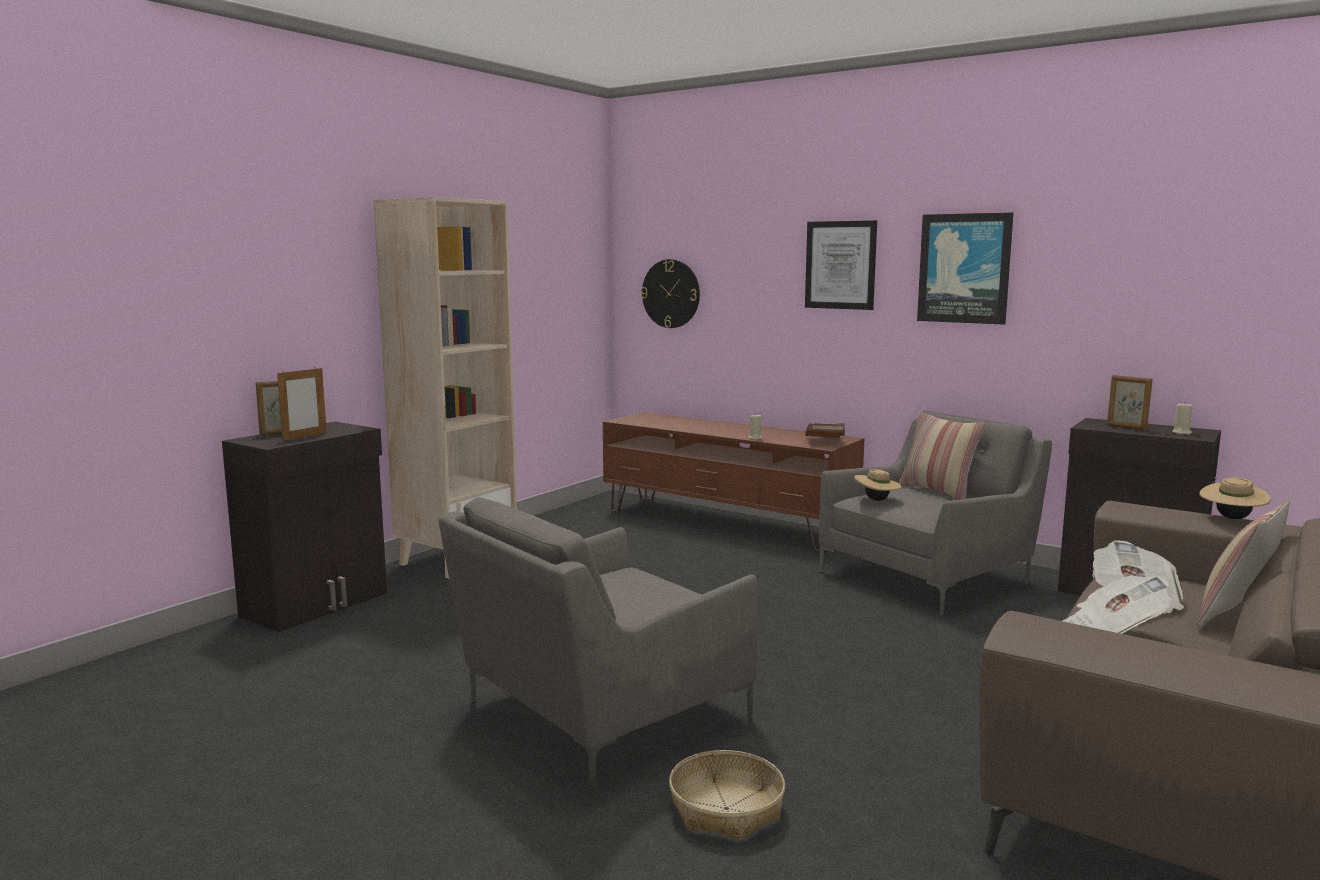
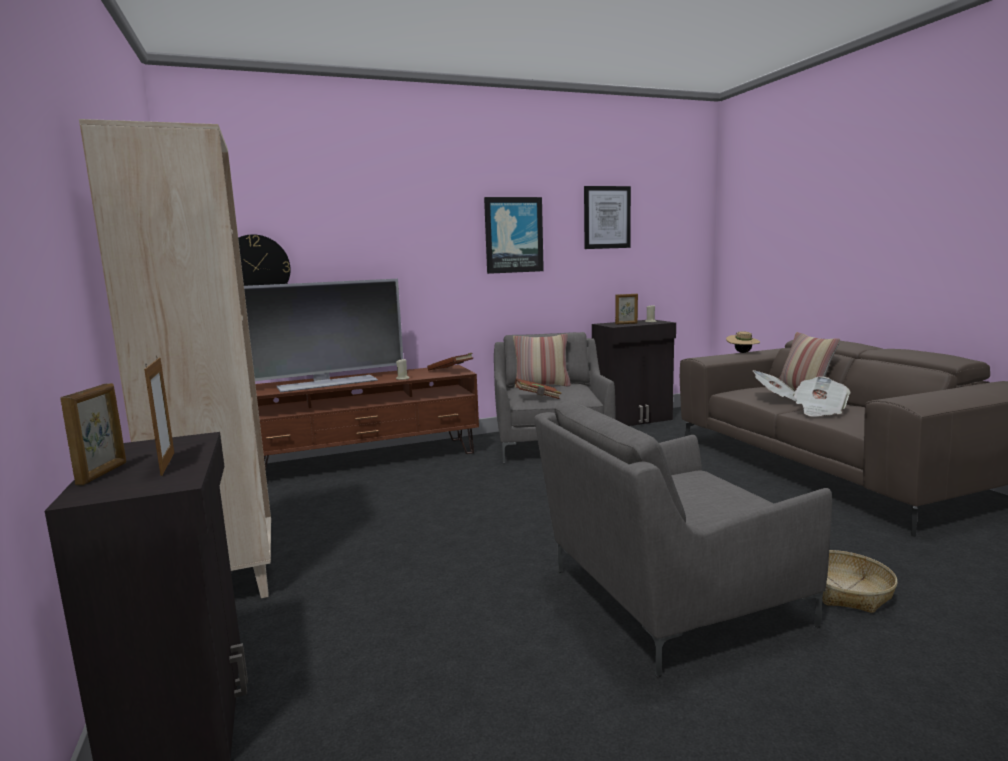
camera: 55 degrees left, 0 degrees up
grey armchair [439,497,758,790] -> grey armchair turned 75 degrees clockwise [534,401,832,678]
picture [805,220,877,310] -> picture moved to [584,186,631,249]
beige hat [854,469,901,501] -> brown book [515,378,562,399]
none -> television [244,279,403,392]

